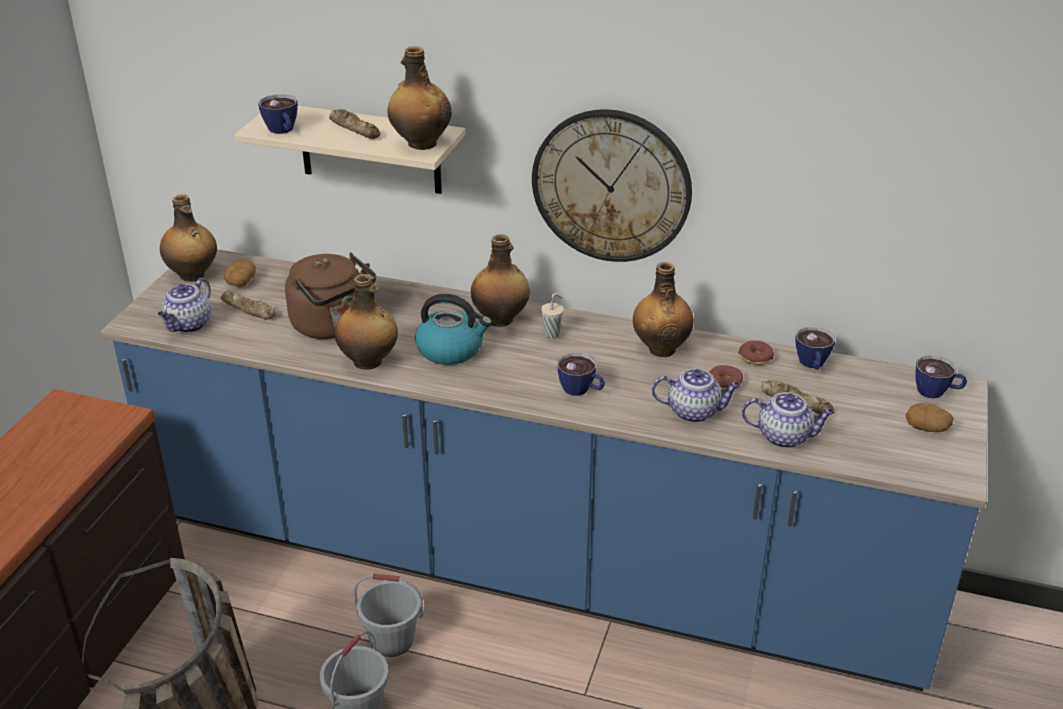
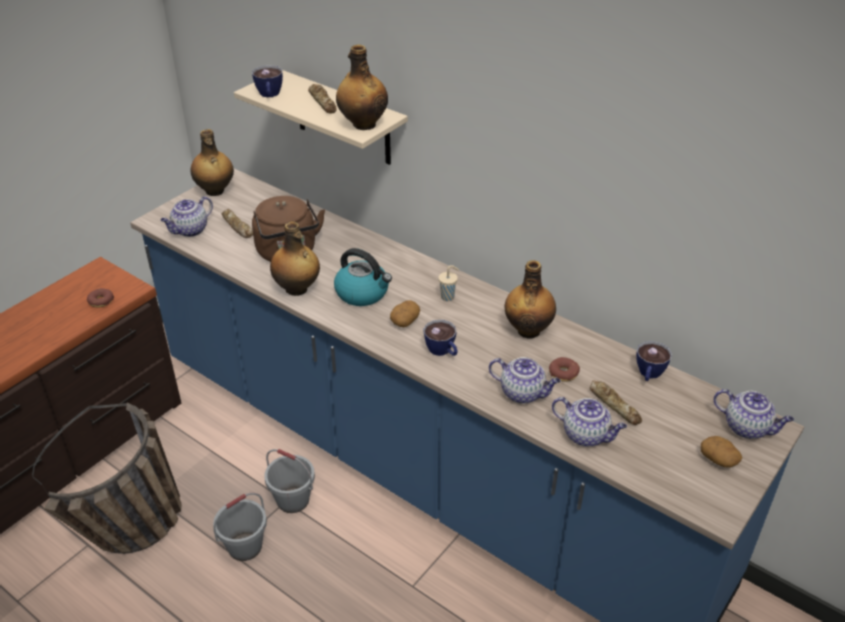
camera: 20 degrees right, 5 degrees up
potato [224,259,256,287] -> potato moved to [390,300,420,327]
bottle [471,234,530,327] -> none
wall clock [532,109,692,262] -> none
donut [738,341,774,365] -> donut moved to [87,288,114,308]
cup [915,355,967,399] -> teapot [714,389,794,439]

